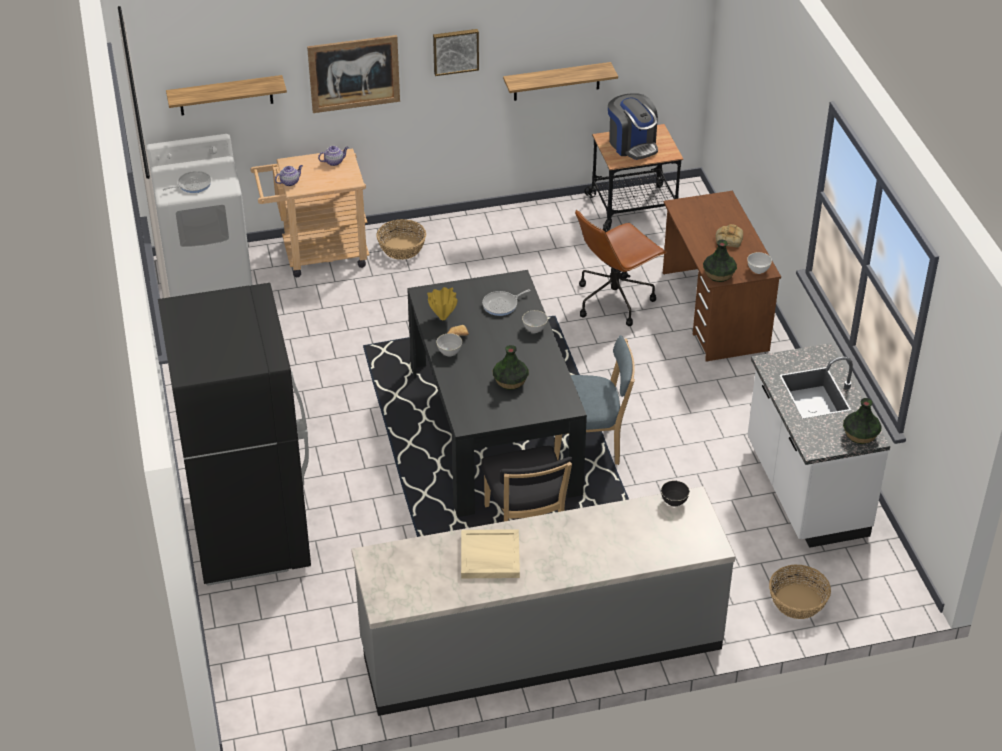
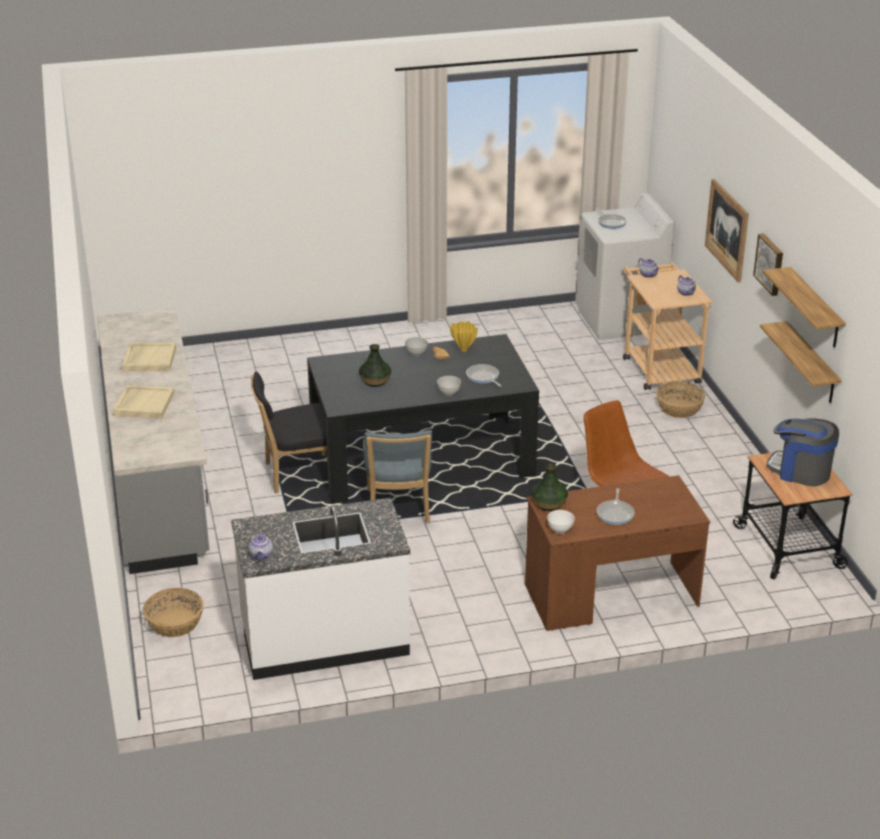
camera: 90 degrees right, 10 degrees down
black fridge [158,283,311,586] -> none
shelf [166,75,287,116] -> shelf moved to [763,267,846,348]
coffee machine [608,93,658,160] -> coffee machine turned 60 degrees clockwise [766,418,839,486]
black bowl [661,481,690,506] -> none
bread [716,224,743,247] -> frying pan [597,488,635,525]
vase [843,398,882,444] -> teapot [248,530,273,561]
none -> beige tray [113,385,175,419]

